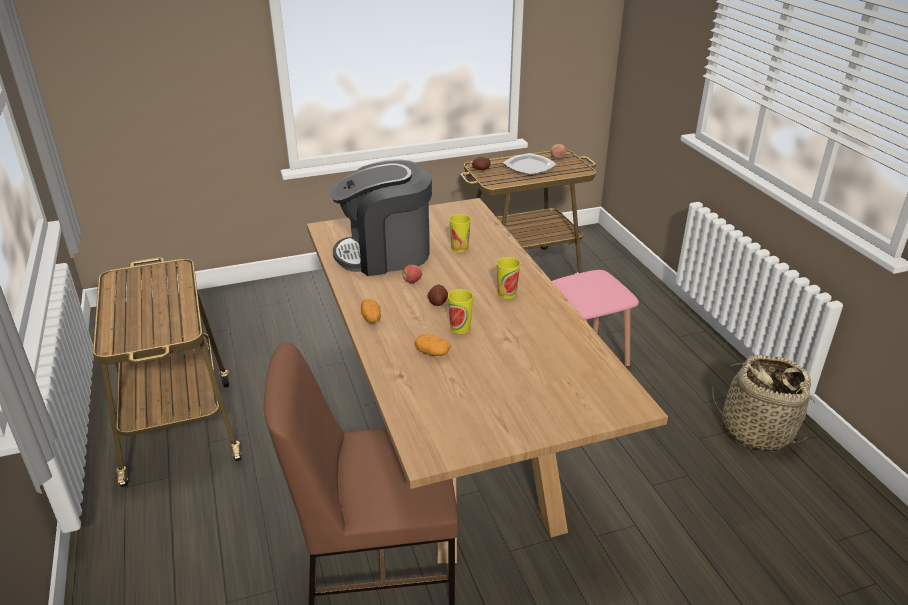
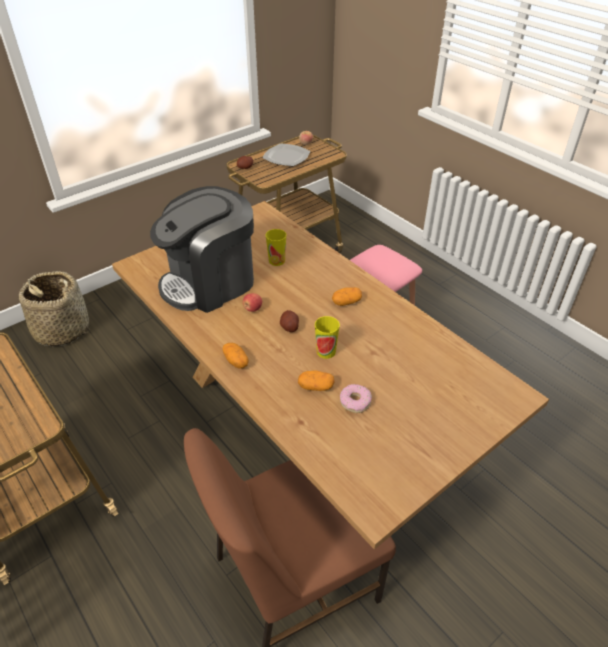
camera: 20 degrees left, 10 degrees up
cup [497,257,520,299] -> potato [332,287,362,306]
basket [713,355,815,452] -> basket moved to [19,271,90,347]
none -> donut [340,384,372,413]

